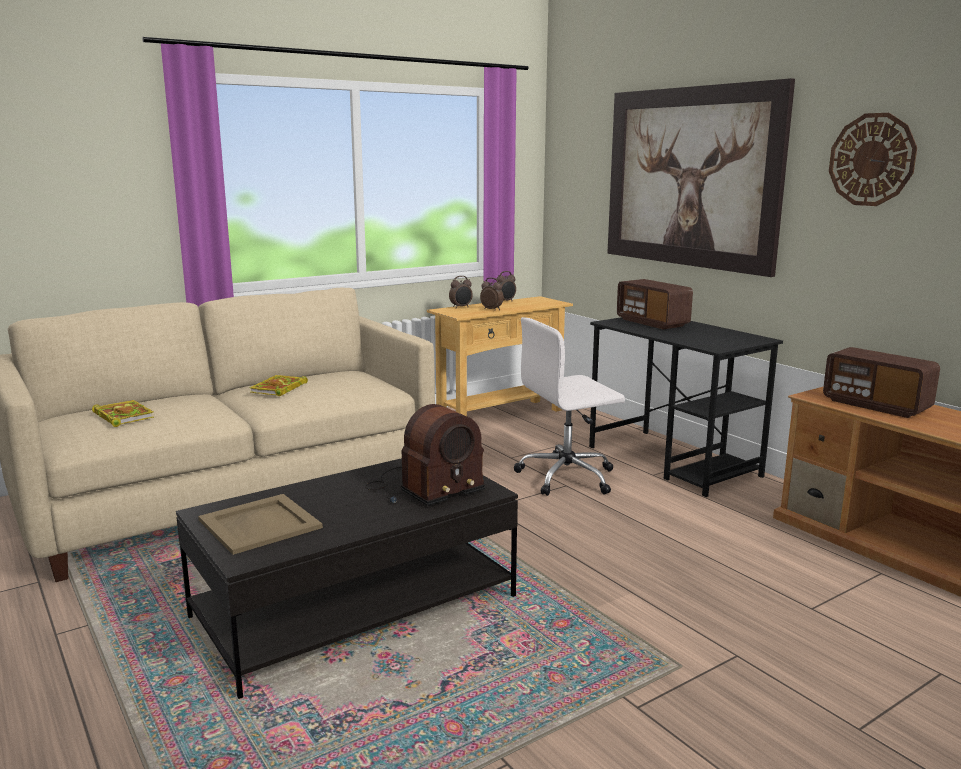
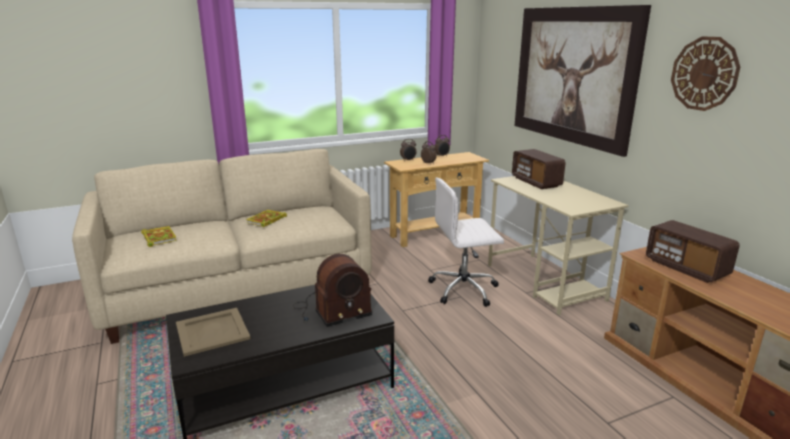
camera: 10 degrees right, 5 degrees up
black desk [589,317,783,497] -> beige desk [488,176,628,315]

